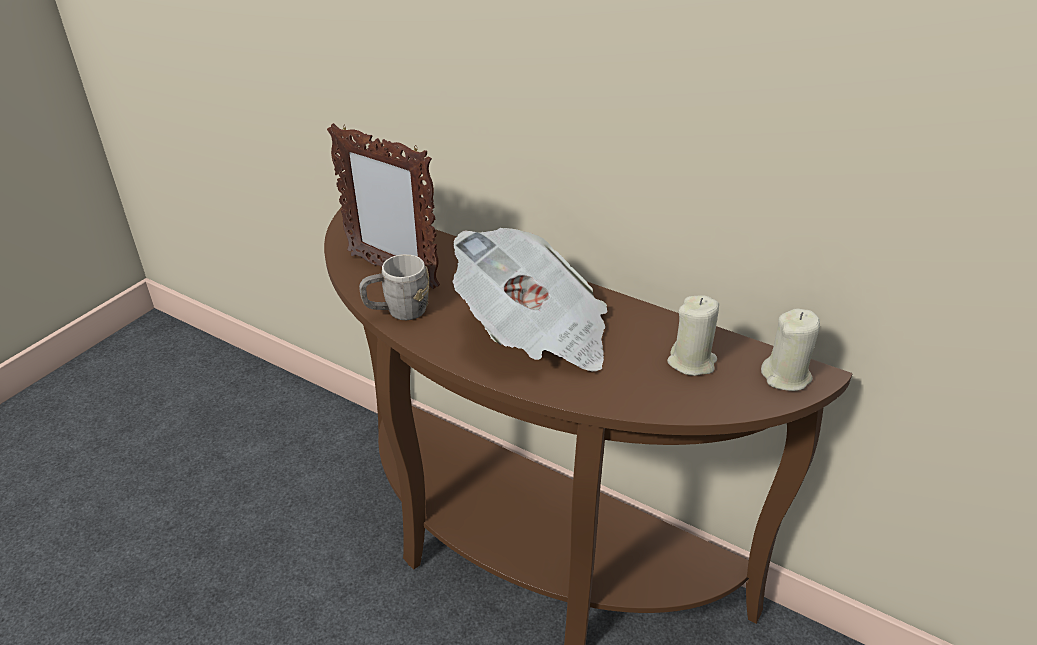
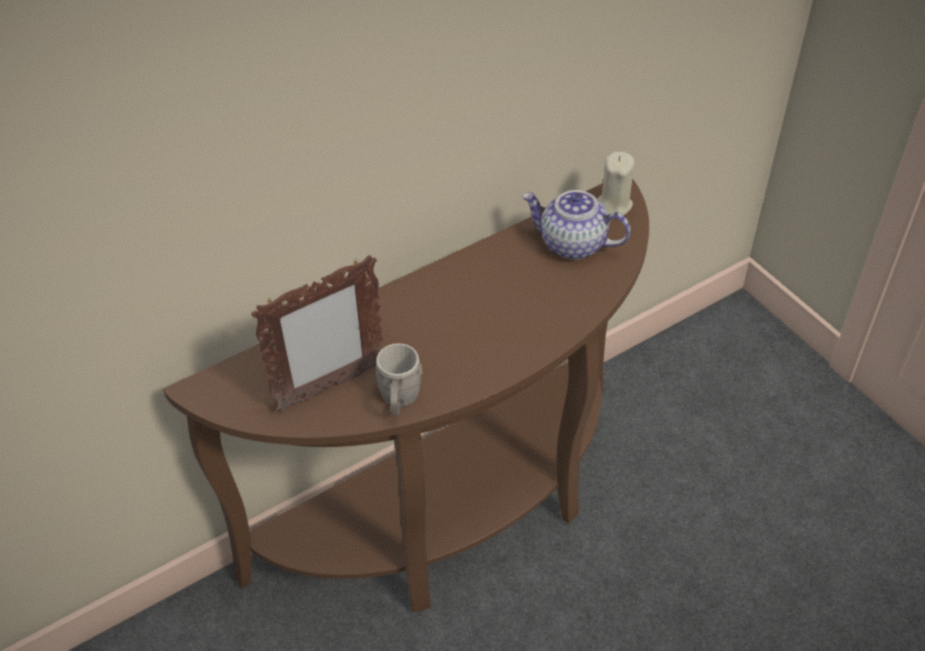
camera: 65 degrees left, 10 degrees up
newspaper [452,228,607,372] -> none
beige candle [667,295,719,376] -> teapot [522,190,631,260]

